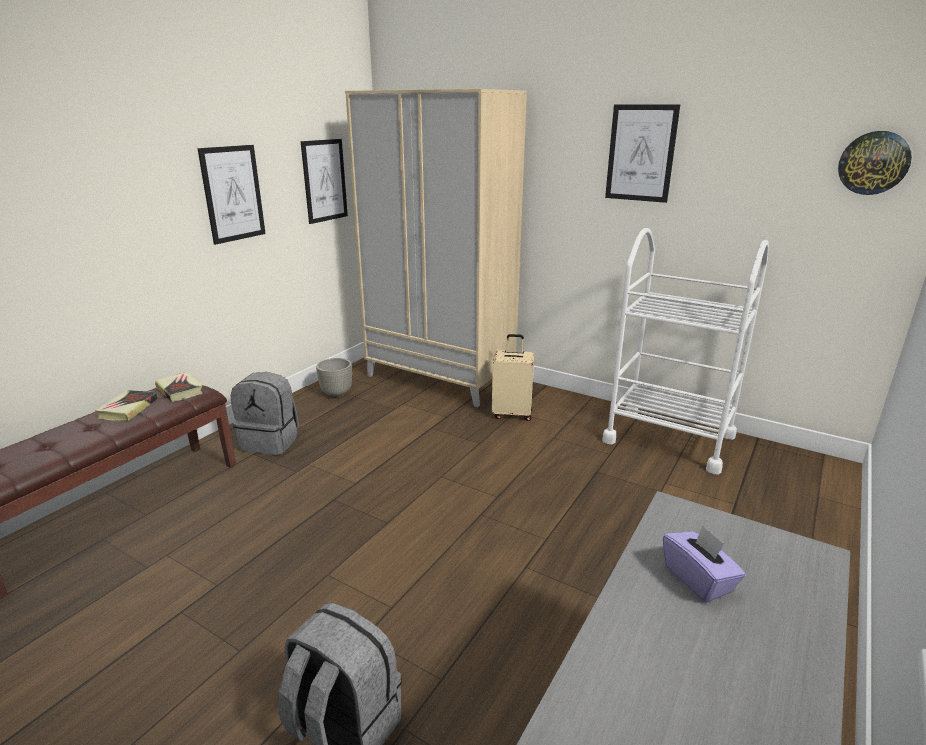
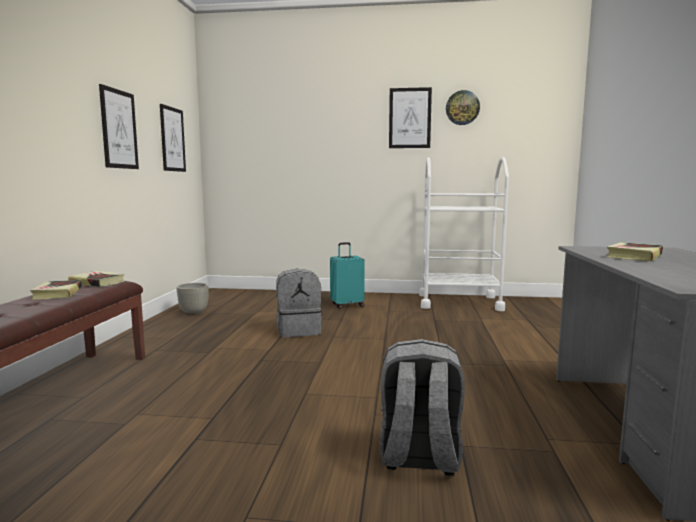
camera: 25 degrees left, 15 degrees down
grey backpack [231,372,299,455] -> grey backpack moved to [276,269,322,337]
beige wardrobe [345,89,527,407] -> none
beige suitcase [492,334,534,421] -> turquoise suitcase [330,242,365,309]
purple tissue box [663,525,745,603] -> book [607,242,663,261]
wall clock [838,131,912,195] -> wall clock moved to [446,90,480,125]

